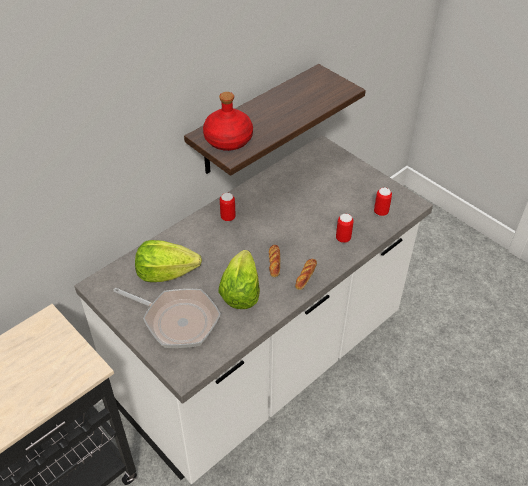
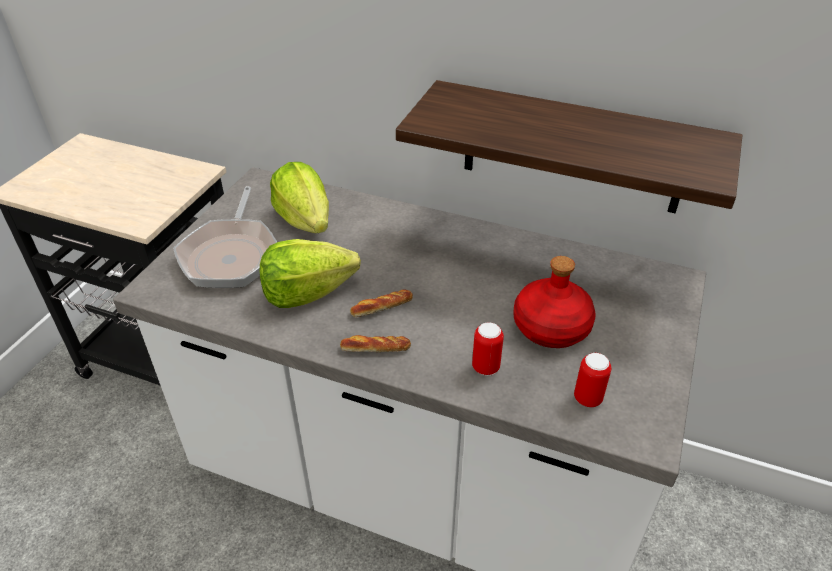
camera: 65 degrees right, 5 degrees down
red bottle [203,92,253,151] -> red bottle moved to [513,256,596,348]
can [220,193,236,221] -> none

